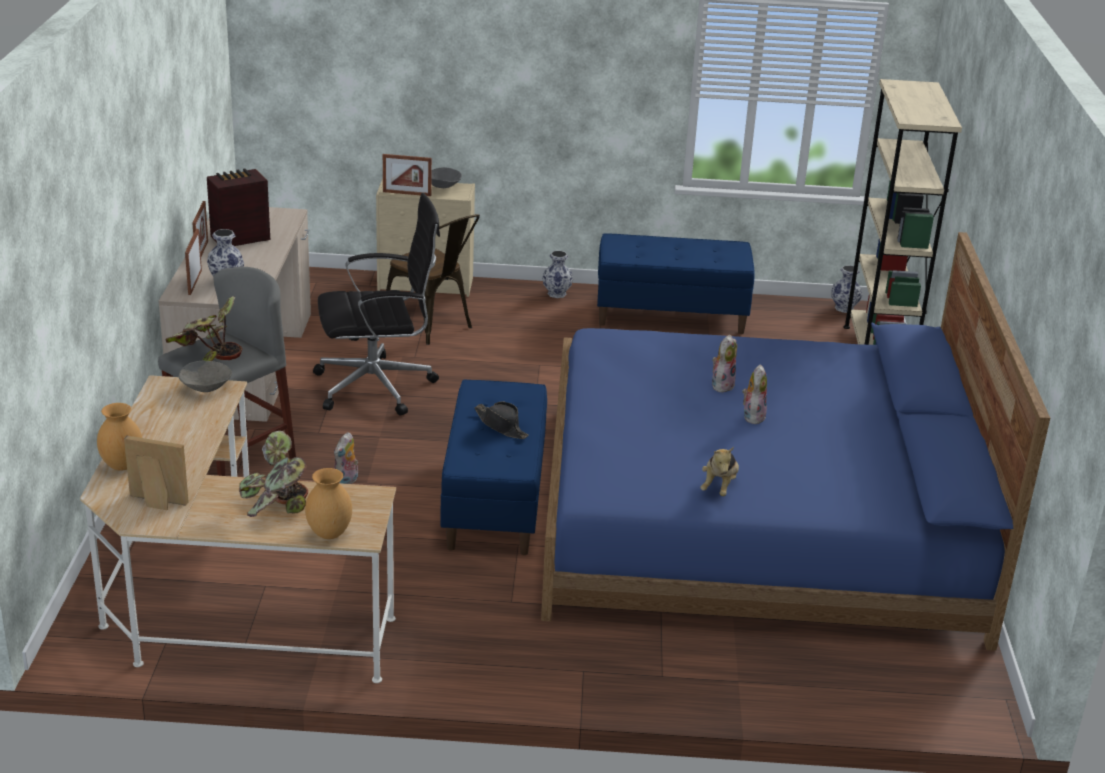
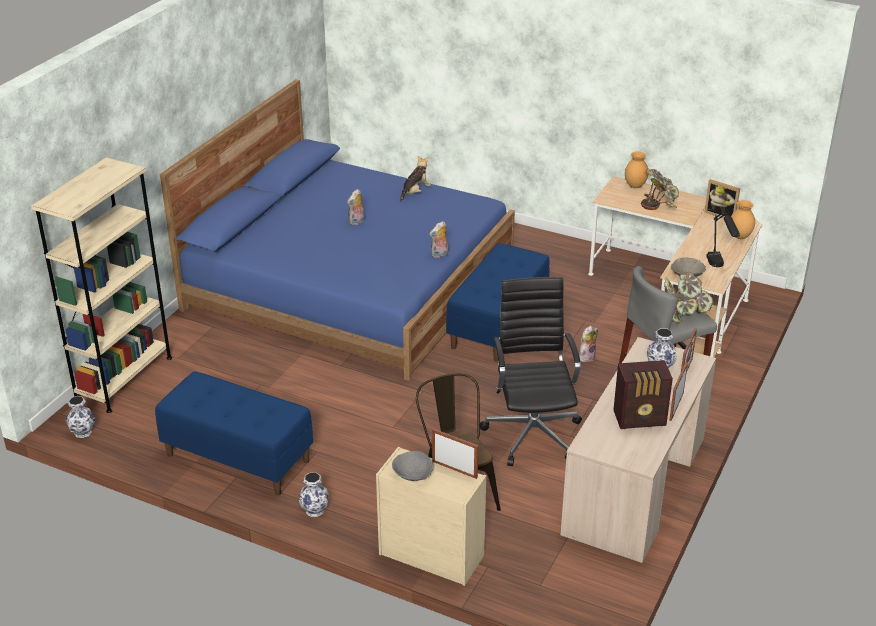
camera: 155 degrees left, 5 degrees up
black office chair [313,193,440,416] -> black office chair turned 75 degrees clockwise [480,277,582,466]
black hat [474,402,529,439] -> none
plush toy [712,335,737,392] -> plush toy moved to [429,221,449,258]
none -> black table lamp [706,208,740,267]

